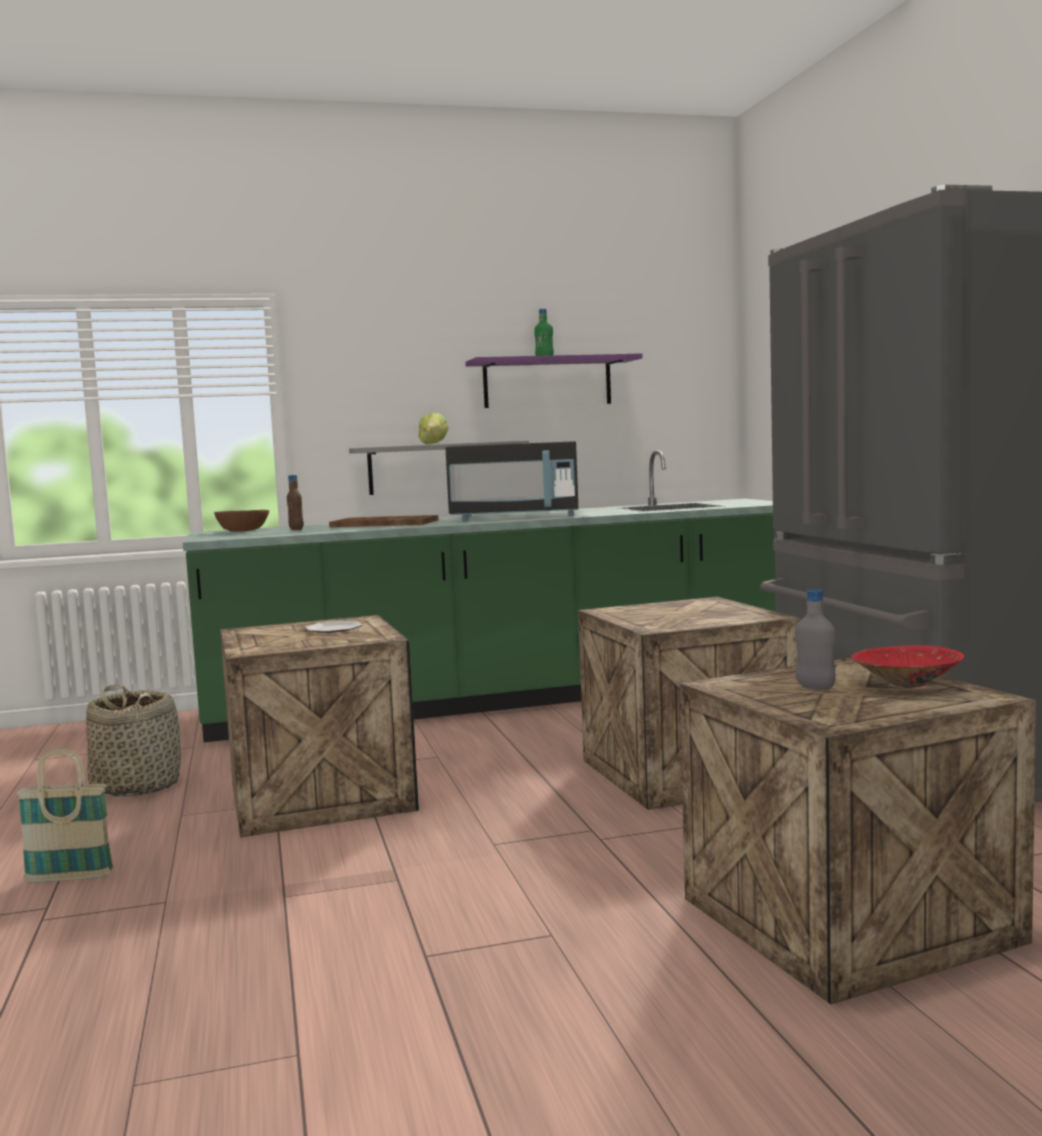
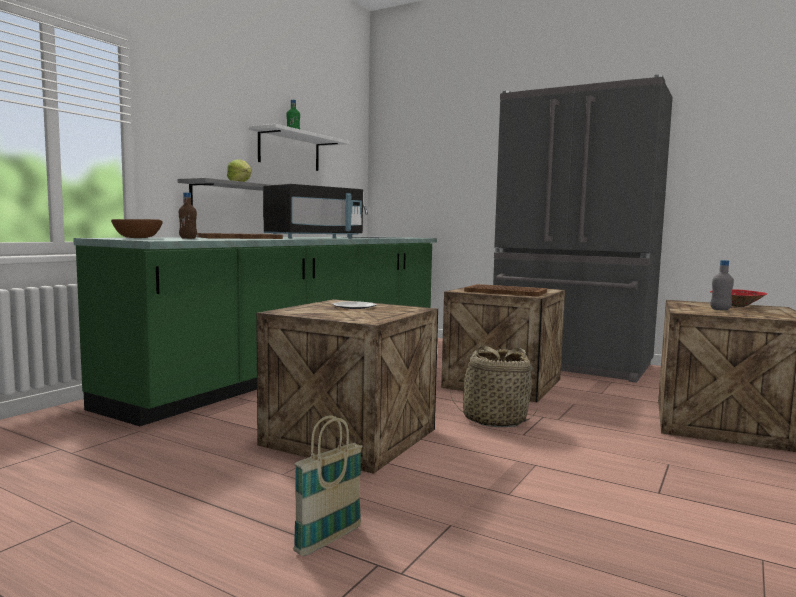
camera: 45 degrees left, 0 degrees up
basket [86,684,181,797] -> basket moved to [450,346,537,427]
purple shelf [465,353,643,408] -> white shelf [249,124,349,171]
none -> brown tray [464,284,547,297]

